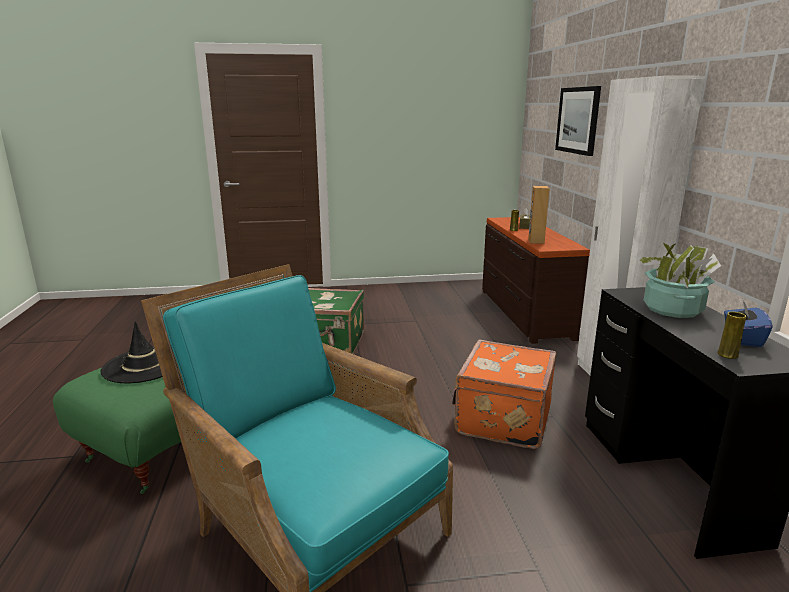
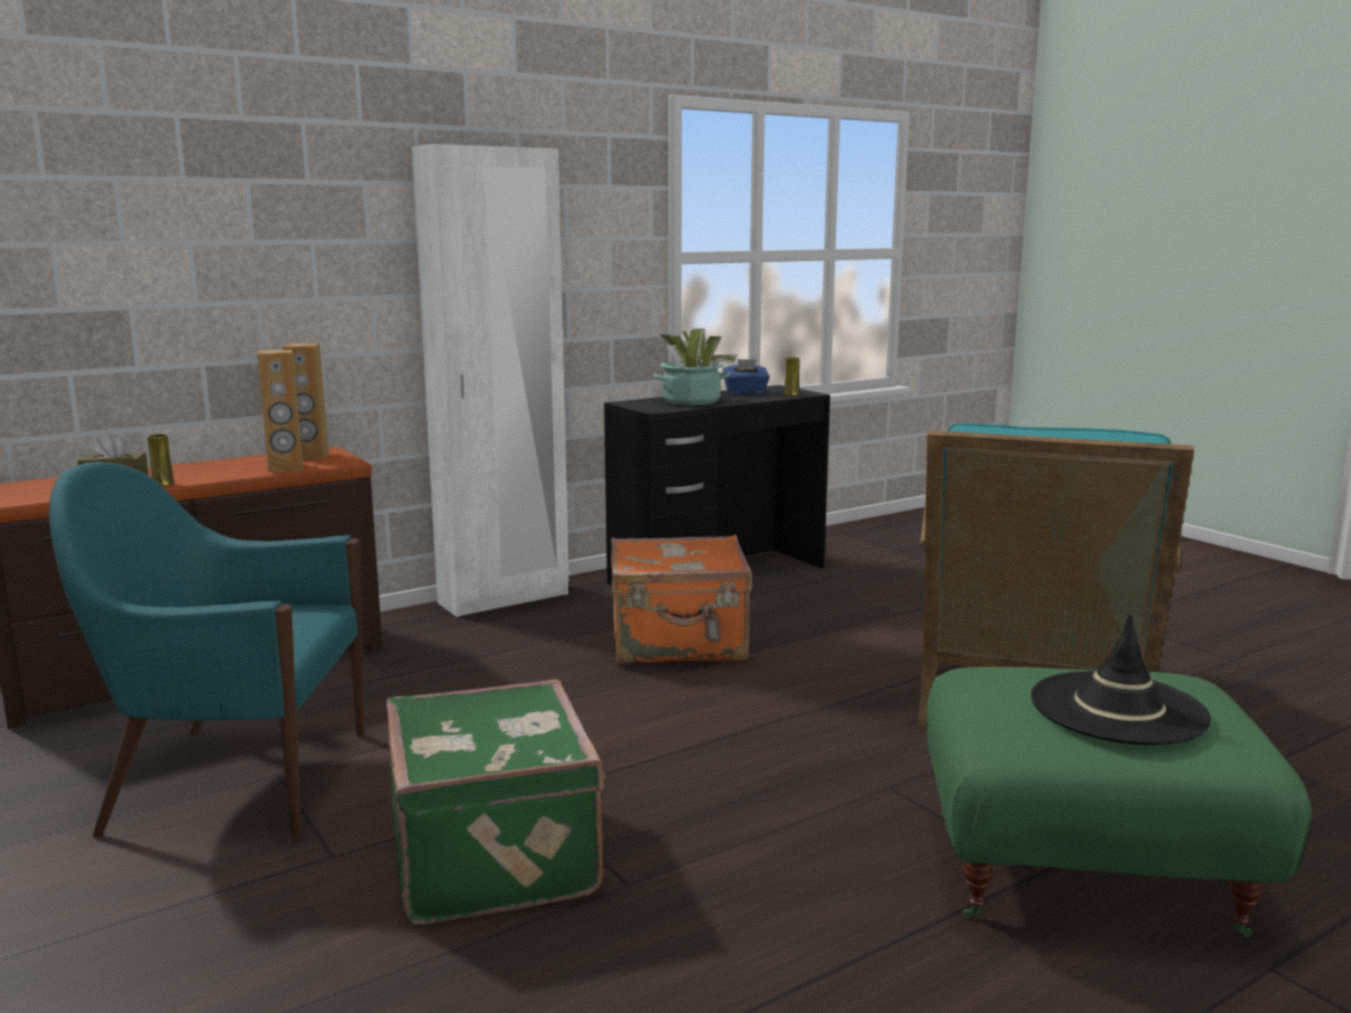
camera: 115 degrees left, 5 degrees down
picture [555,86,601,156] -> none
none -> turquoise armchair [49,462,365,839]
none -> brown speaker [282,343,329,459]

